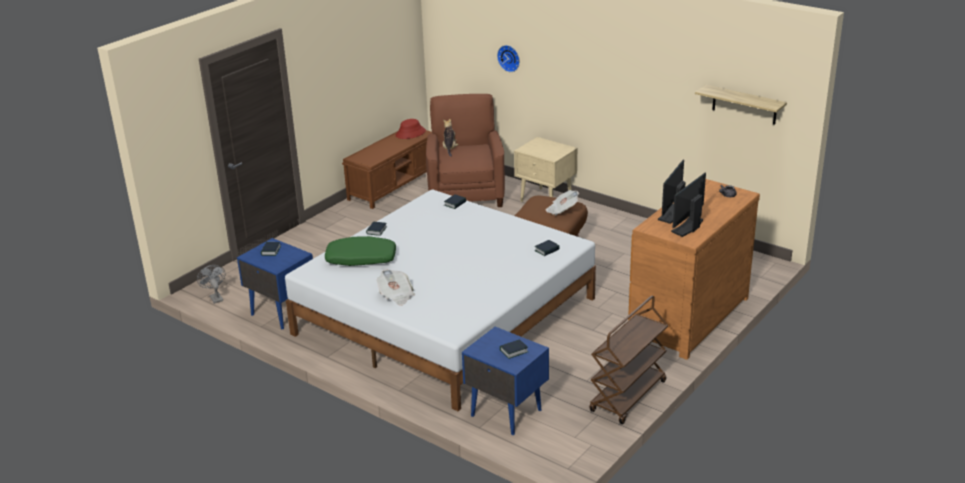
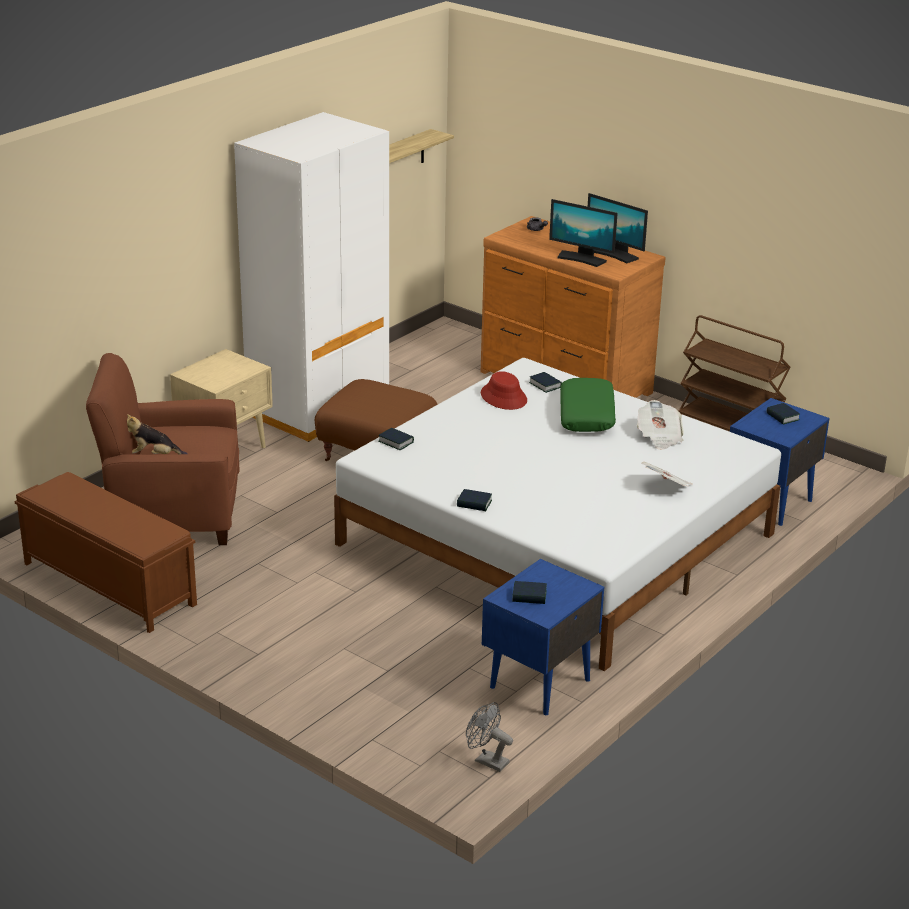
camera: 90 degrees left, 0 degrees up
grey fan [197,265,225,304] -> grey fan turned 60 degrees clockwise [466,702,513,772]
green pillow [325,236,396,266] -> green pillow moved to [560,378,616,432]
red hat [396,119,426,139] -> red hat moved to [481,371,527,410]
wall clock [497,45,520,72] -> none
newspaper [545,190,579,216] -> newspaper moved to [637,400,684,450]
none -> white wardrobe [234,112,389,442]

